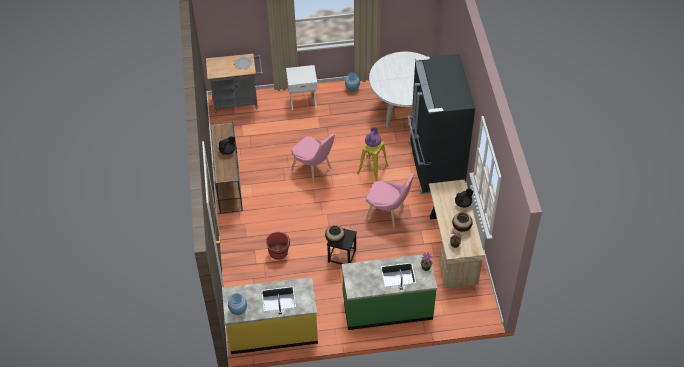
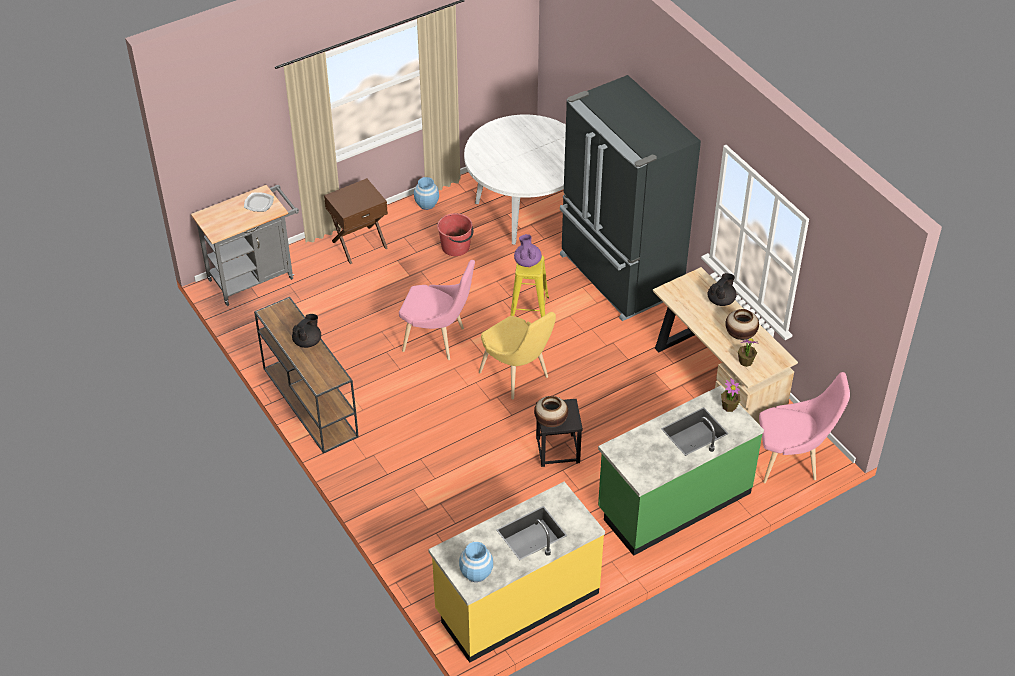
camera: 25 degrees left, 5 degrees down
red bucket [266,232,290,260] -> red bucket moved to [437,213,473,256]
white nightstand [286,65,318,110] -> brown nightstand [324,178,388,264]
pink chair [366,173,414,228] -> pink chair moved to [759,372,850,483]
none -> yellow chair [479,312,556,400]

